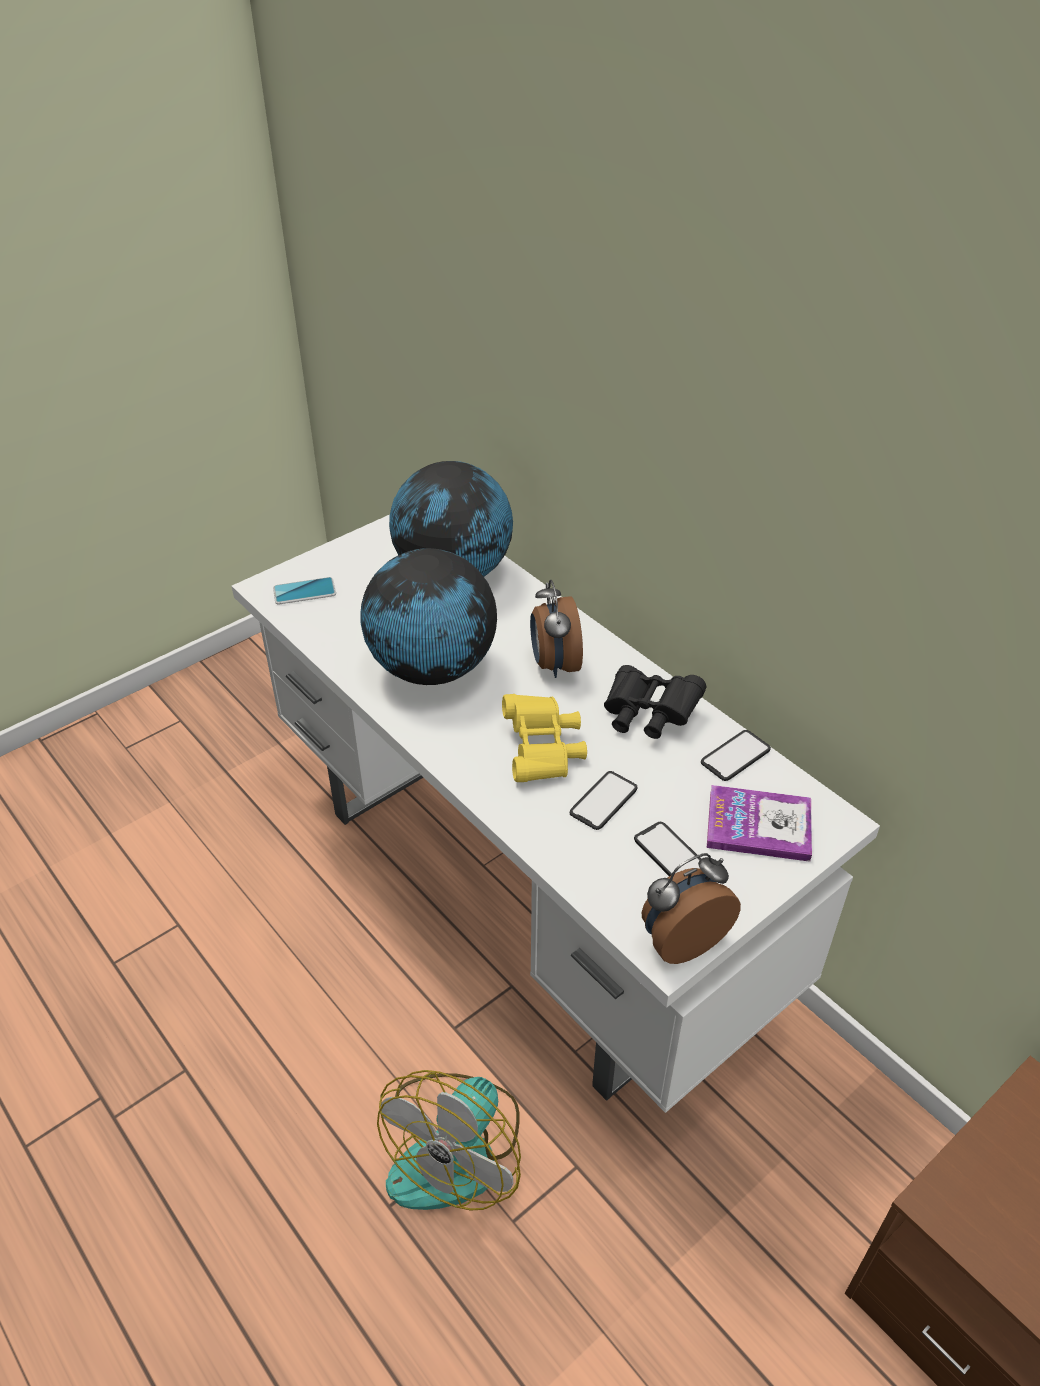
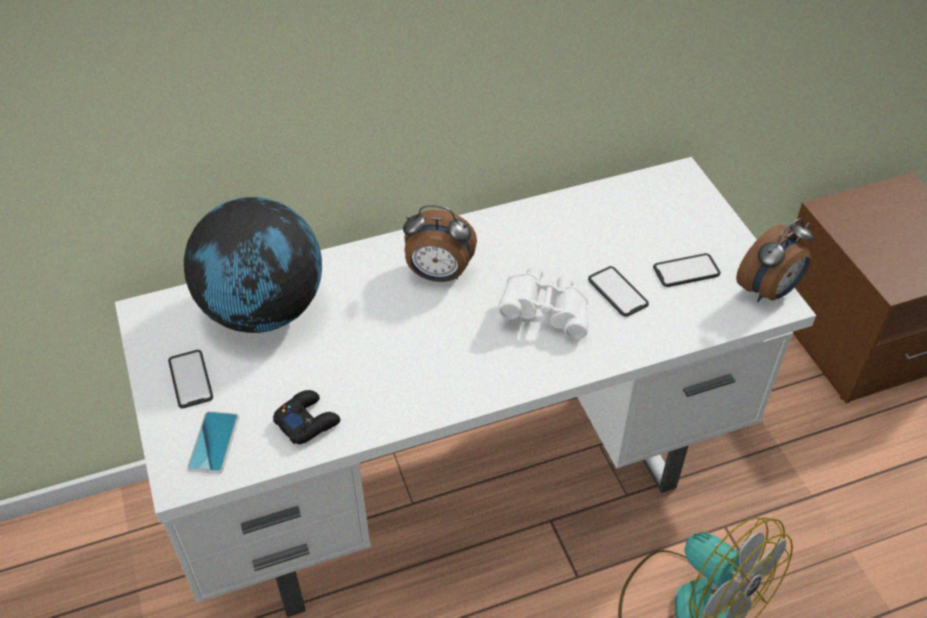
camera: 70 degrees left, 5 degrees up
globe [360,548,497,685] -> none
yellow binoculars [502,694,587,782] -> white binoculars [498,267,589,339]
black binoculars [604,665,706,739] -> none
alarm clock [642,853,741,964] -> alarm clock turned 120 degrees counterclockwise [736,218,814,302]
phone [701,730,771,781] -> phone moved to [168,350,213,408]
book [707,785,812,862] -> none
none -> black game controller [273,390,340,444]

